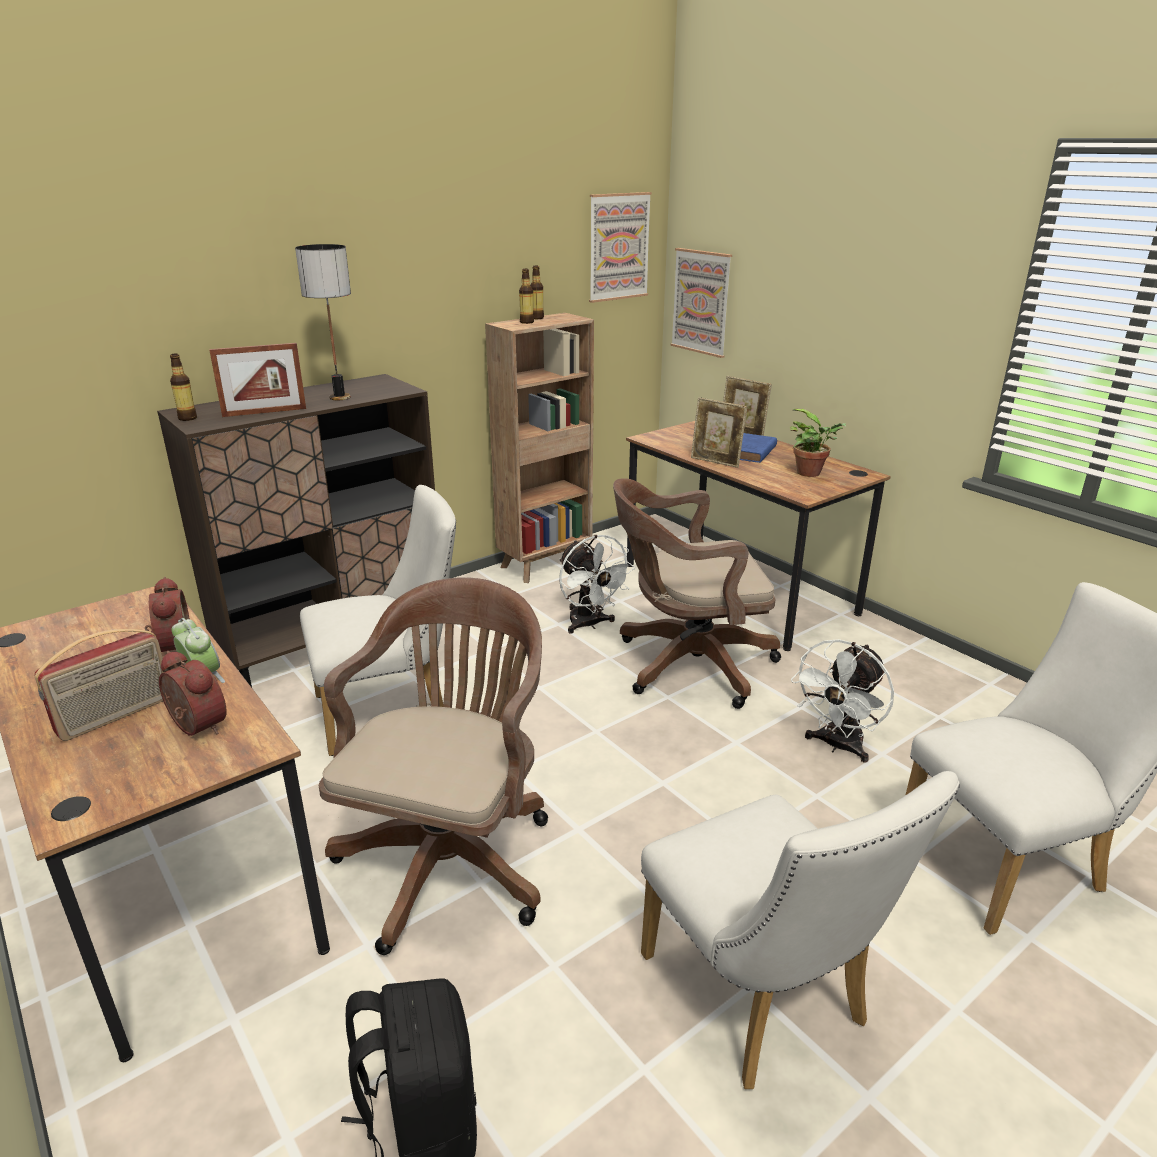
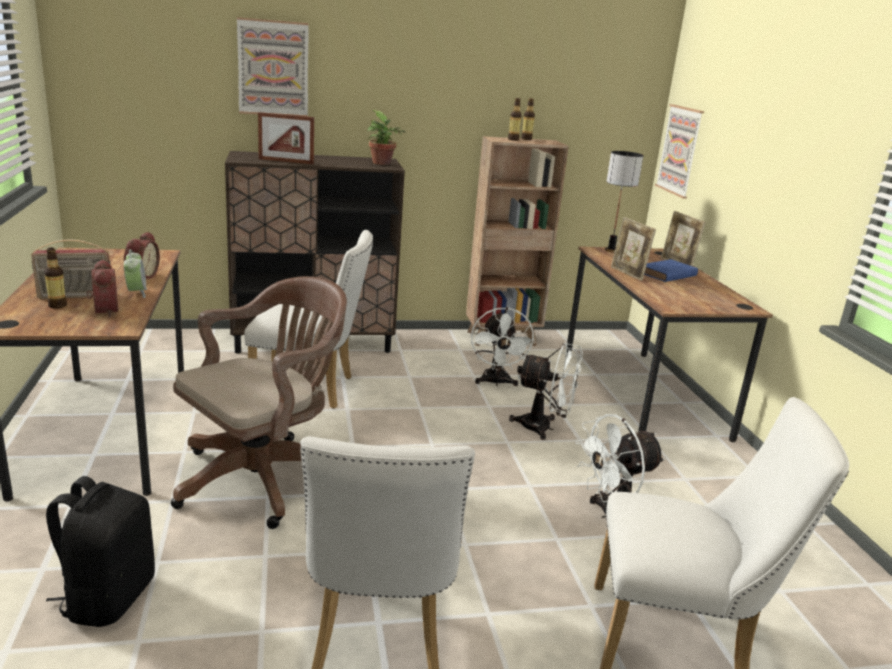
camera: 25 degrees right, 5 degrees down
bottle [170,354,197,421] -> bottle moved to [44,247,67,309]
table lamp [295,244,351,400] -> table lamp moved to [605,151,643,252]
picture [589,192,652,303] -> picture moved to [237,17,309,117]
brown office chair [613,478,781,709] -> white fan [509,343,583,440]
potted plant [790,409,846,477] -> potted plant moved to [368,110,406,165]

